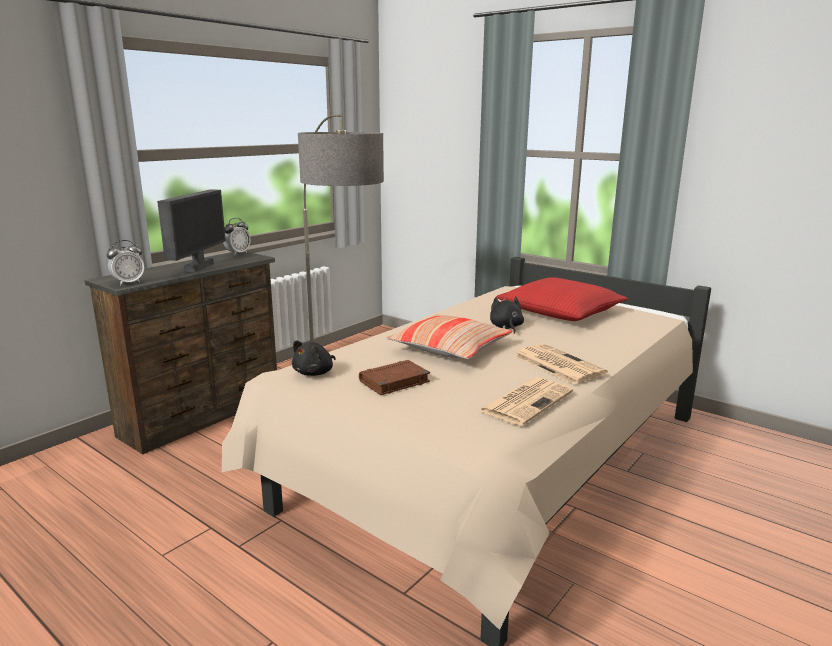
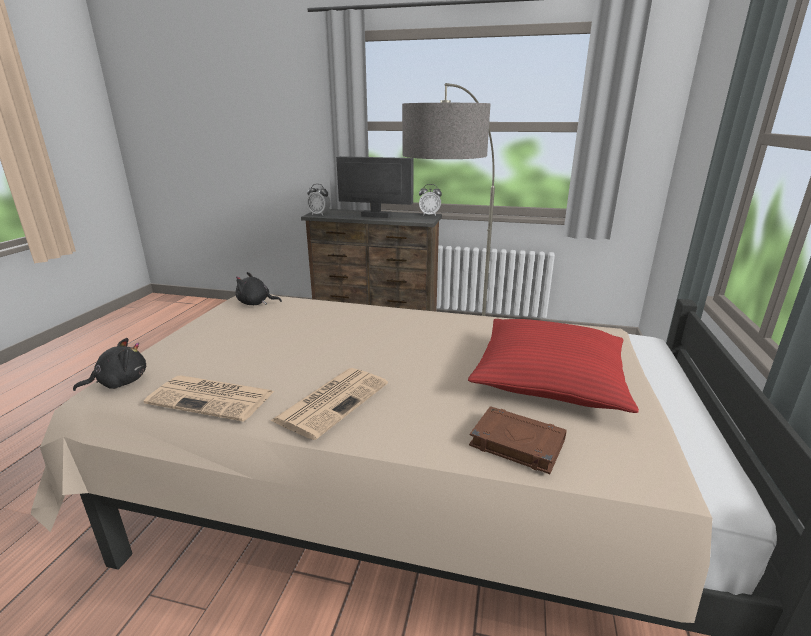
camera: 65 degrees right, 5 degrees up
monitor [157,189,226,272] -> monitor turned 150 degrees counterclockwise [336,156,414,218]
brown book [359,360,430,395] -> brown book moved to [469,406,567,474]
pillow [386,315,512,359] -> none
black plush toy [490,296,524,334] -> black plush toy moved to [73,338,146,391]

